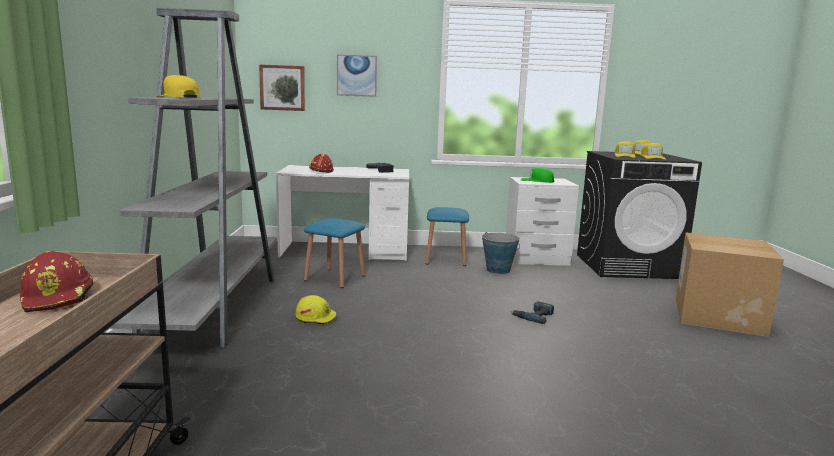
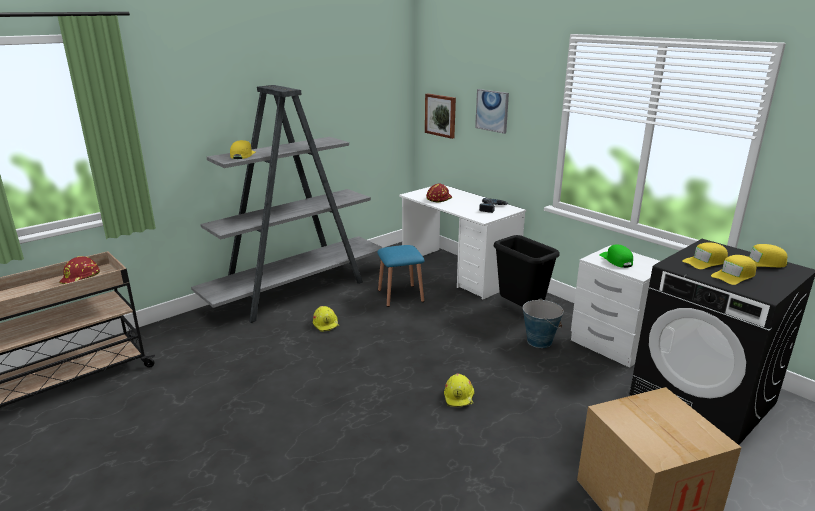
camera: 50 degrees right, 10 degrees up
blue stool [426,207,469,266] -> black trash can [494,235,560,307]
power drill [510,301,554,324] -> yellow hard hat [444,374,474,407]

